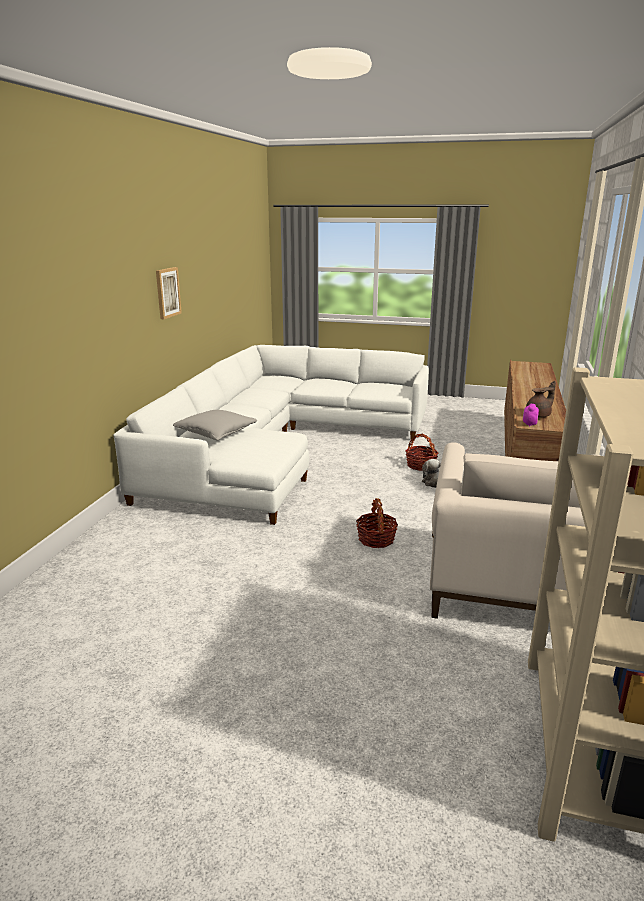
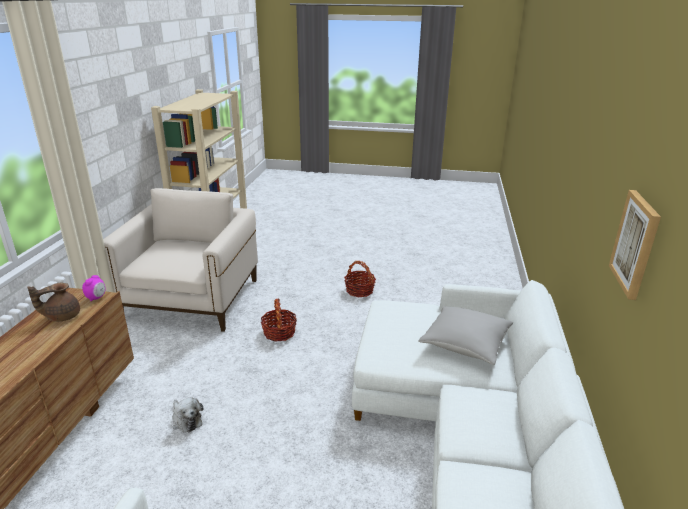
camera: 175 degrees right, 5 degrees up
basket [406,434,438,471] -> basket moved to [344,261,376,297]

